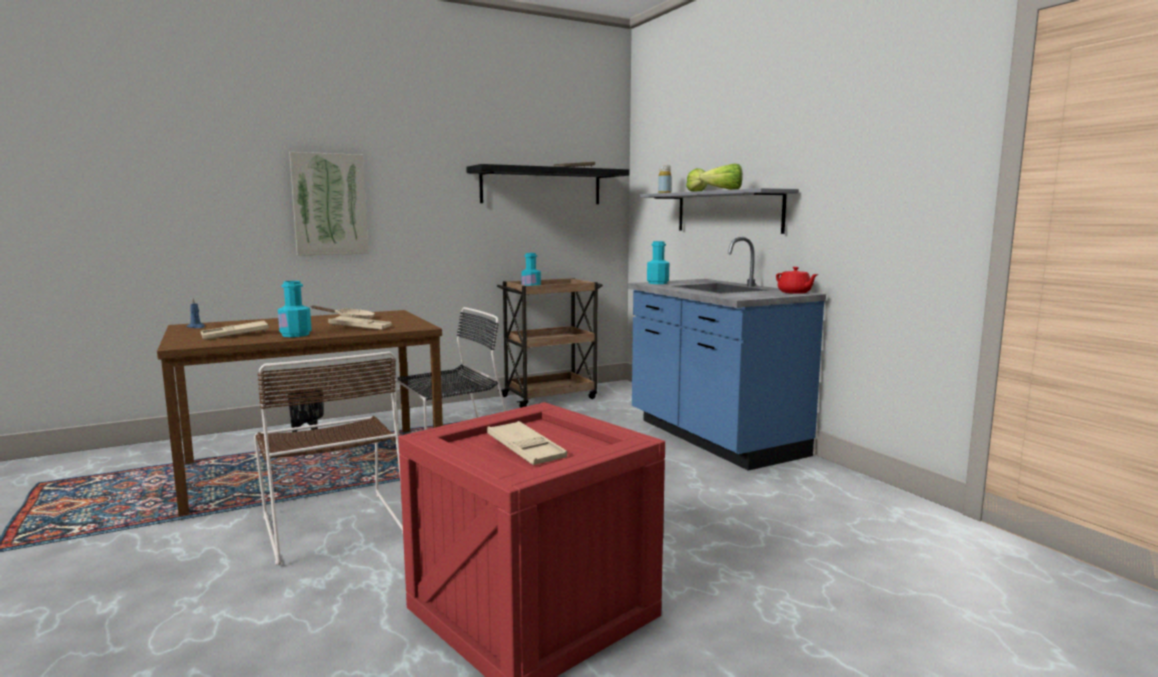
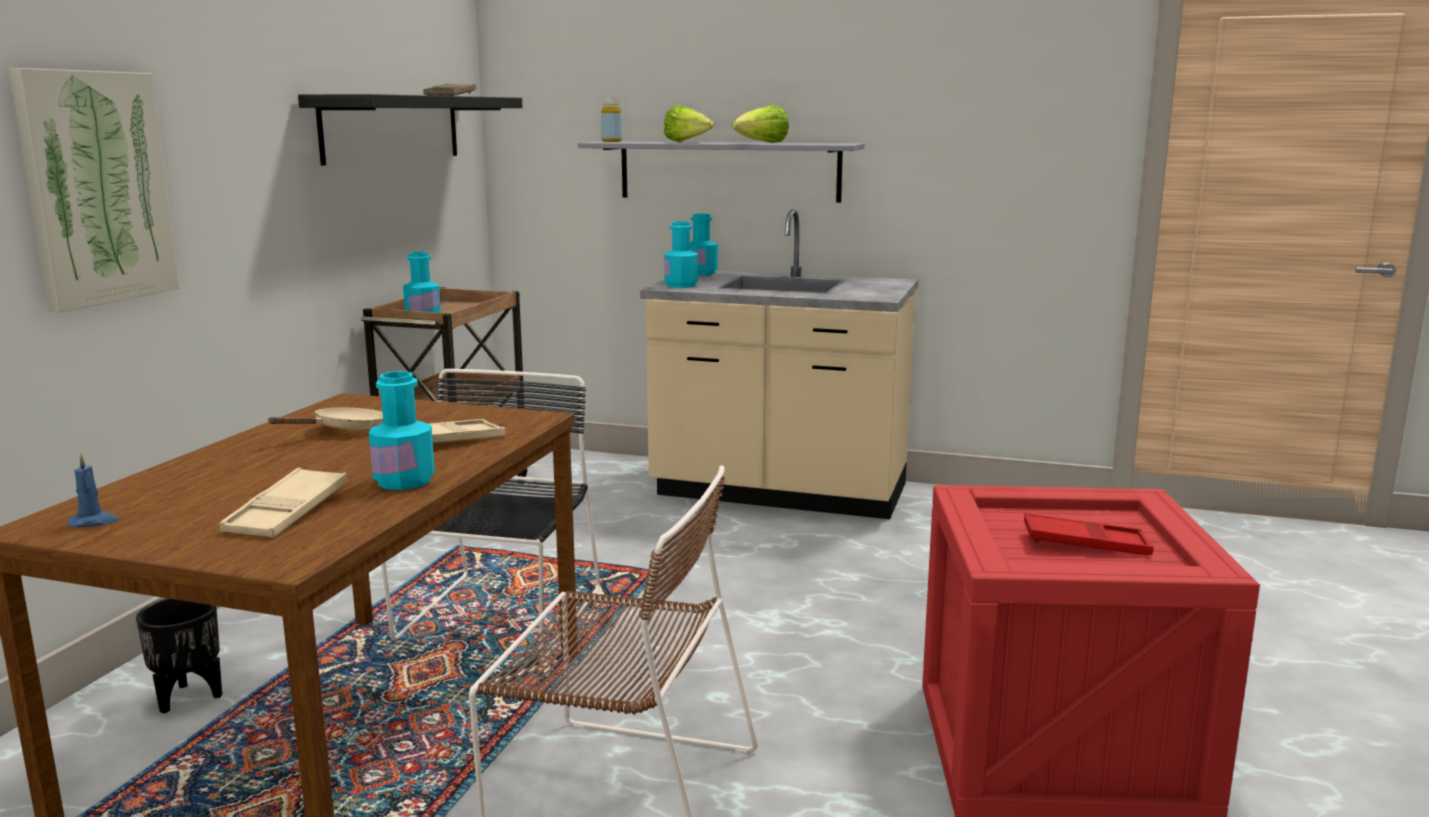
camera: 45 degrees left, 5 degrees up
beige tray [487,421,567,465] -> red tray [1024,513,1154,555]
blue counter [627,237,826,471] -> beige counter [640,209,918,519]
red teapot [776,267,818,294] -> none
none -> turquoise bottle [690,213,718,275]

